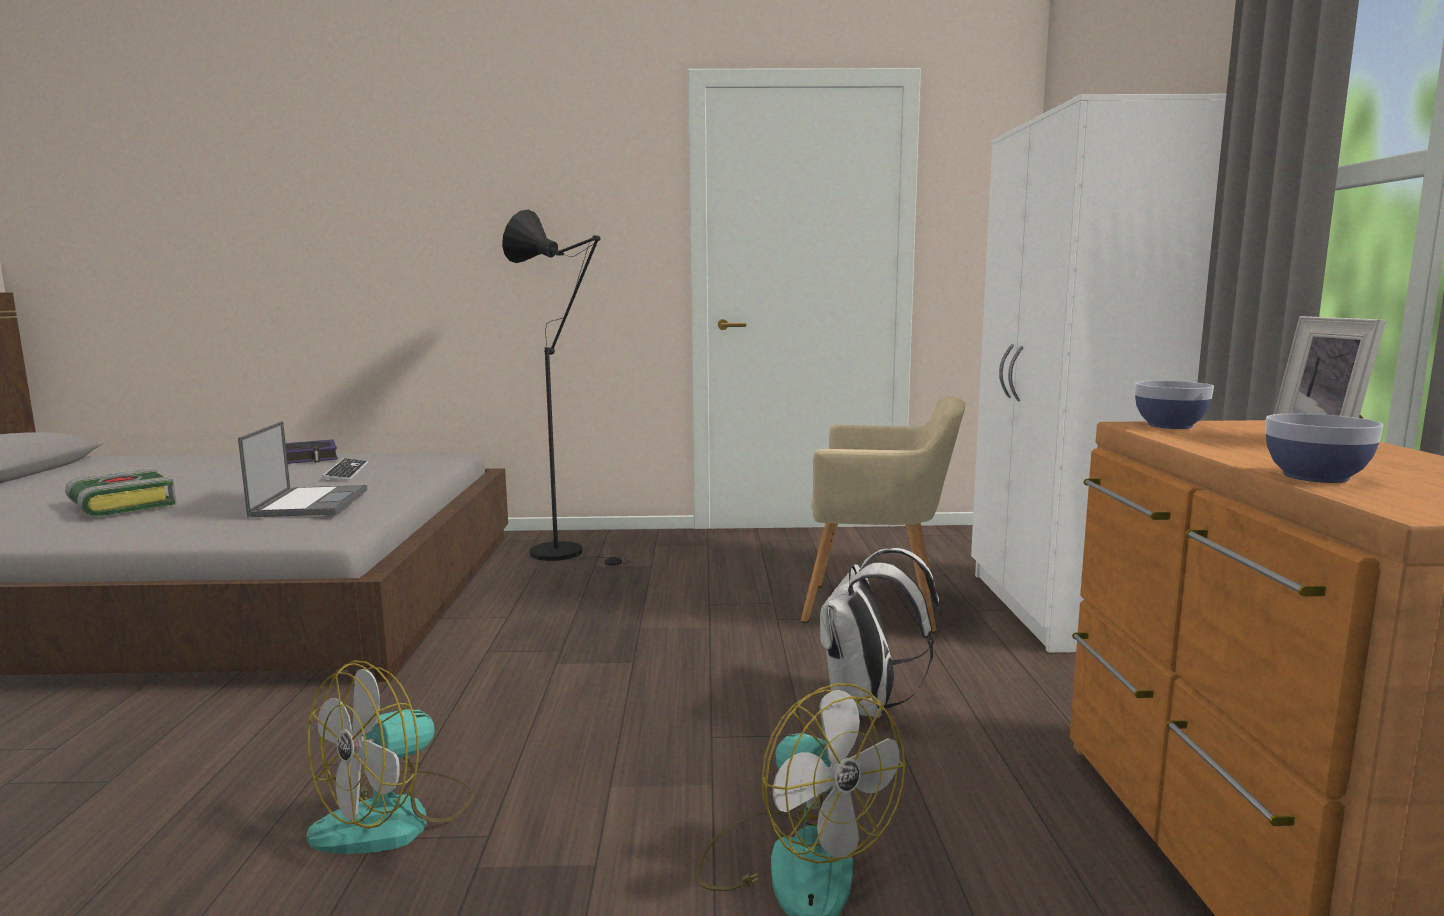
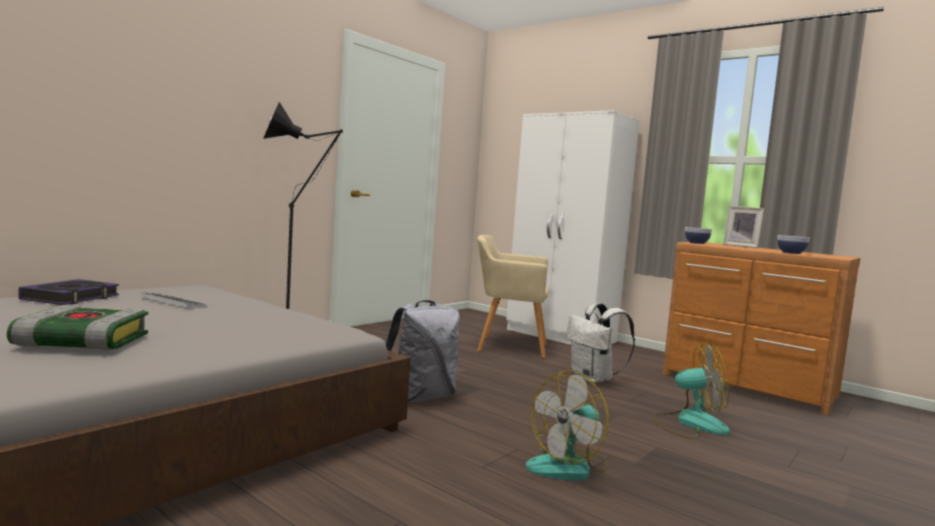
camera: 50 degrees left, 5 degrees down
laptop [238,421,367,517] -> none
fan [306,660,474,854] -> fan turned 60 degrees clockwise [525,370,609,481]
beige armchair [801,396,965,632] -> beige armchair turned 135 degrees counterclockwise [477,235,549,359]
none -> grey backpack [386,300,460,402]

